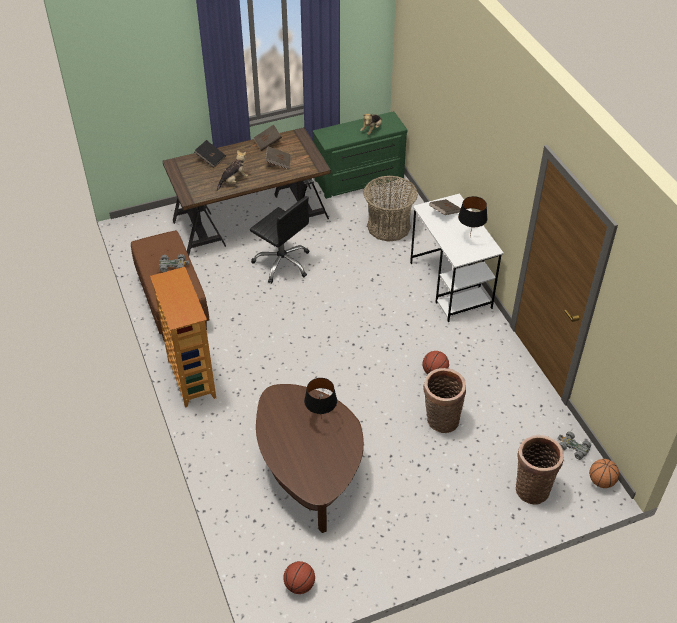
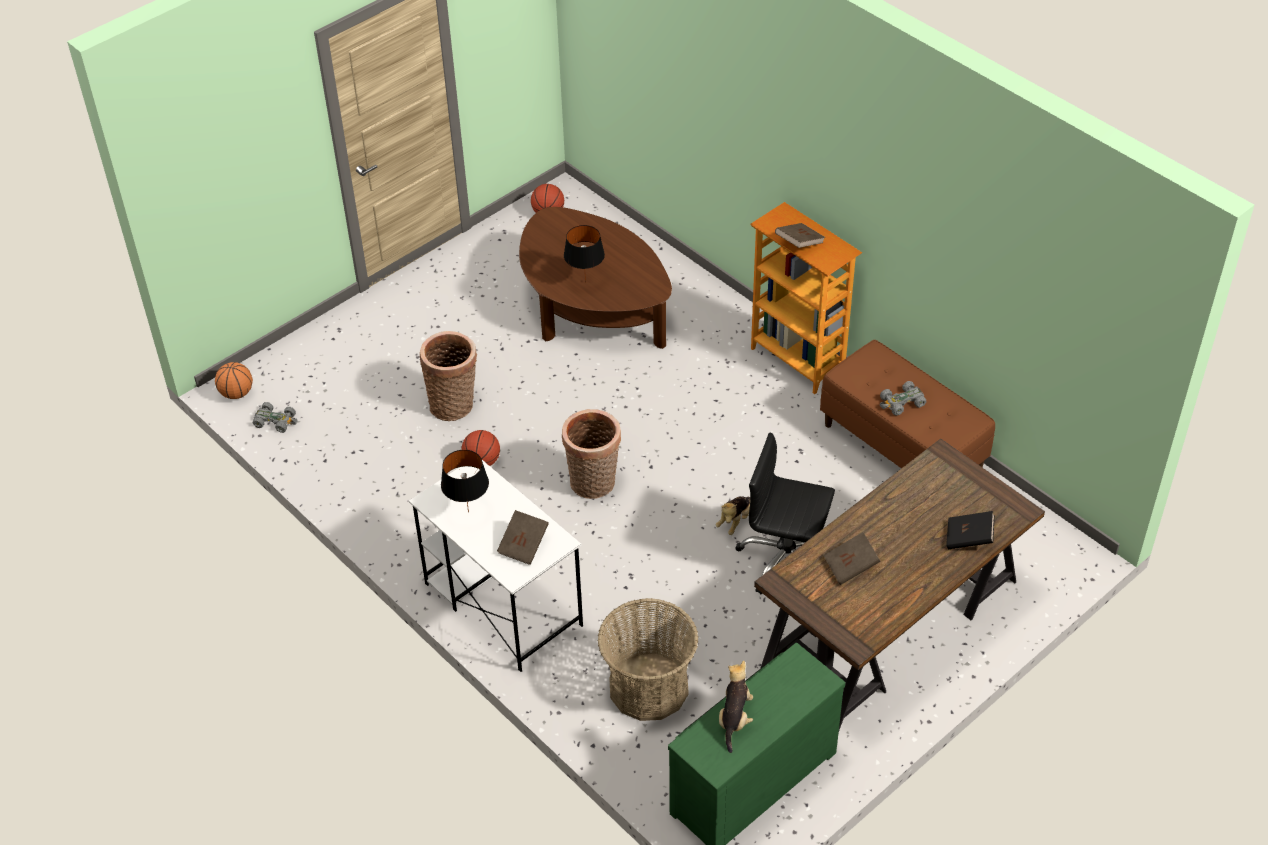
camera: 160 degrees right, 0 degrees up
plush toy [217,150,248,191] -> plush toy moved to [716,496,750,535]
brown book [254,125,282,151] -> brown book moved to [775,223,825,248]
basket [516,435,564,505] -> basket moved to [562,409,621,499]

